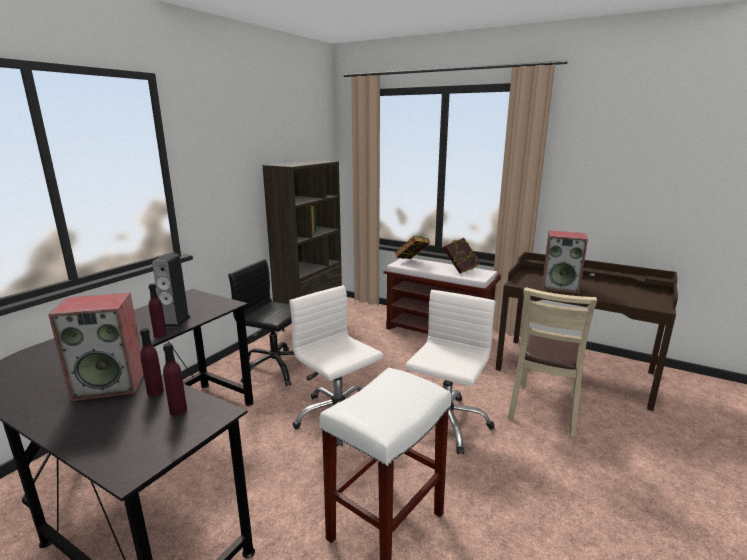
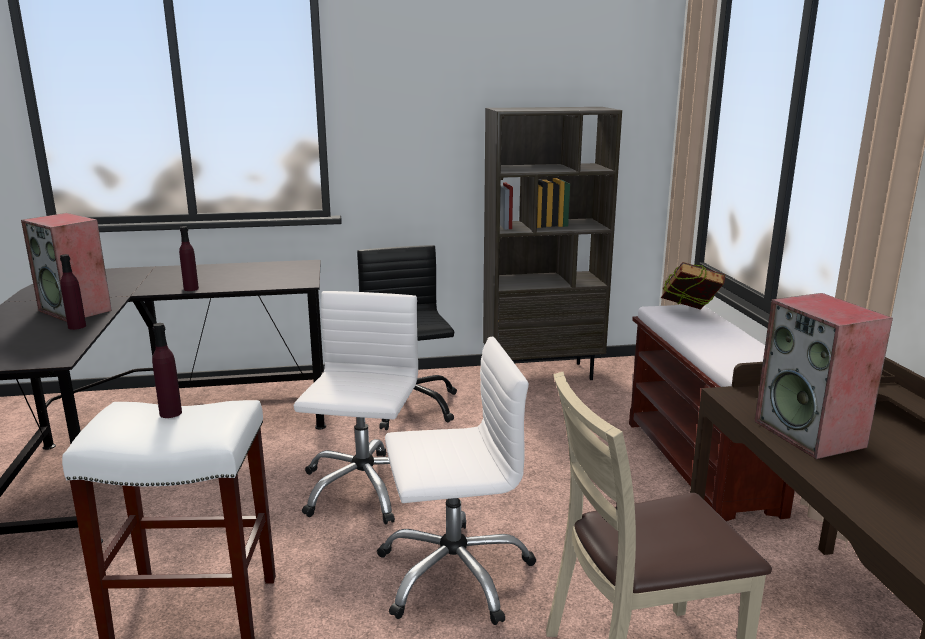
camera: 50 degrees right, 0 degrees up
speaker [152,254,190,328] -> none
purple bottle [163,343,187,416] -> purple bottle moved to [152,323,182,418]
book [444,238,480,274] -> none

